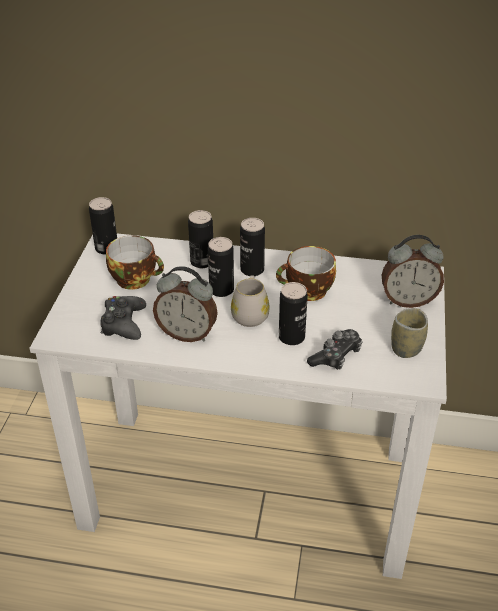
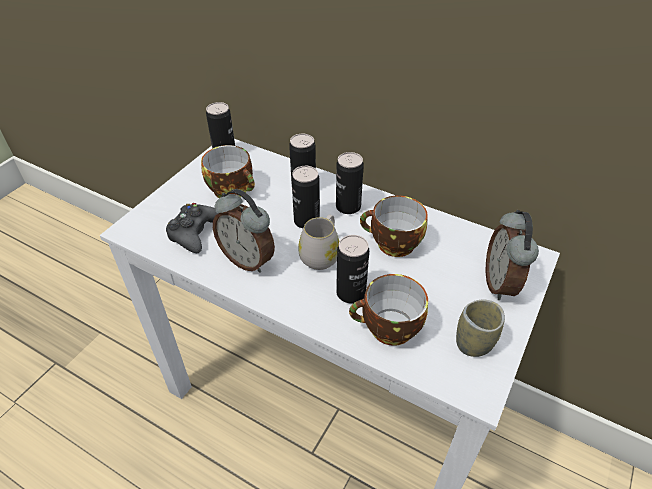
camera: 20 degrees right, 5 degrees up
game controller [307,329,363,370] -> cup [349,274,428,346]
alarm clock [382,235,444,308] -> alarm clock turned 75 degrees clockwise [486,210,539,300]

